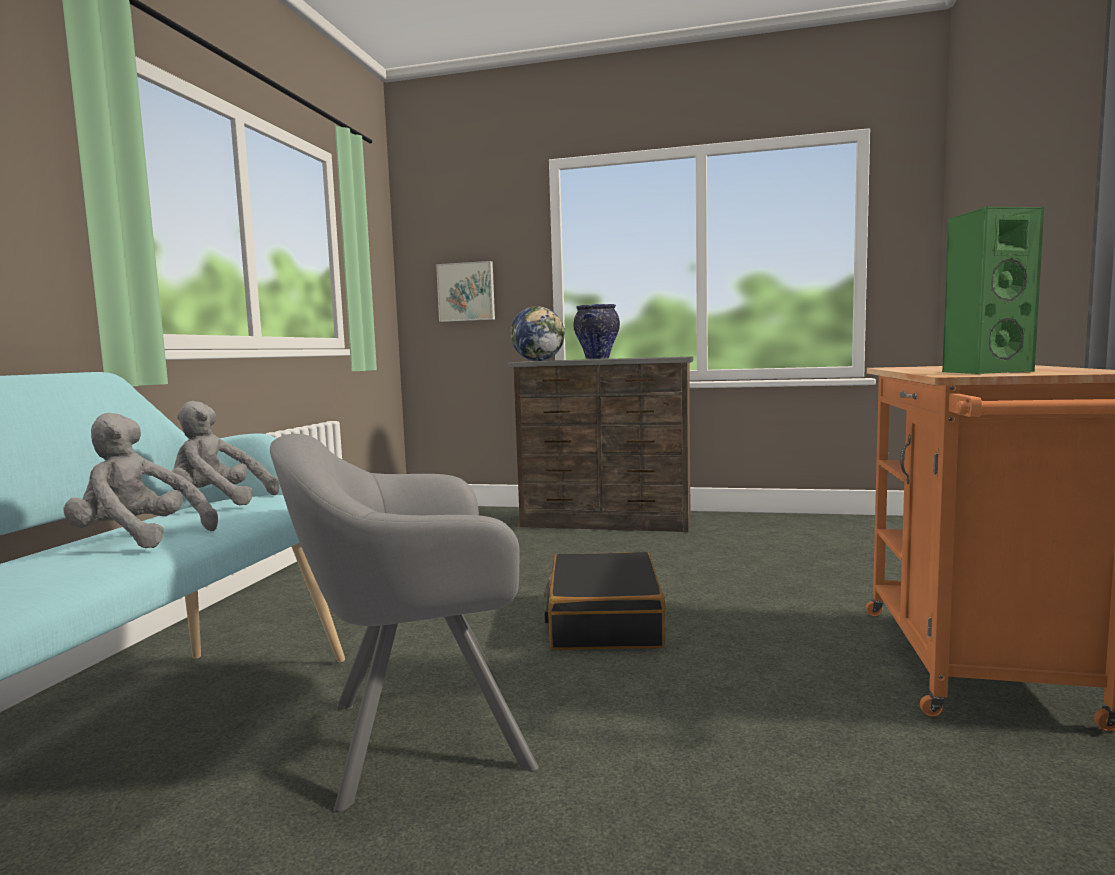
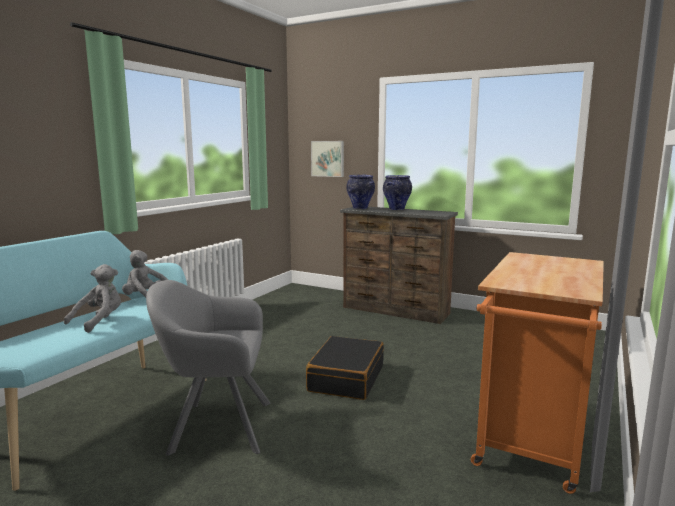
camera: 15 degrees right, 5 degrees up
grey plush toy [63,413,218,548] -> grey plush toy turned 90 degrees clockwise [64,264,121,333]
globe [510,306,565,361] -> vase [346,175,375,209]
green speaker [942,206,1044,374] -> none

